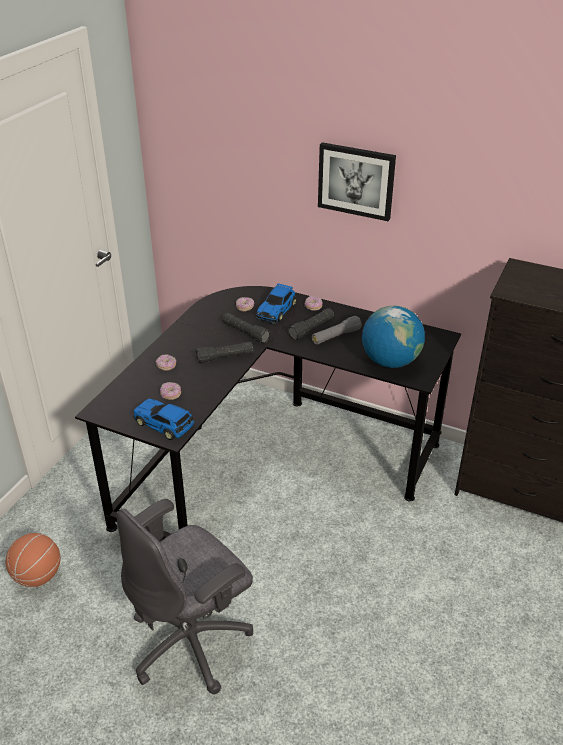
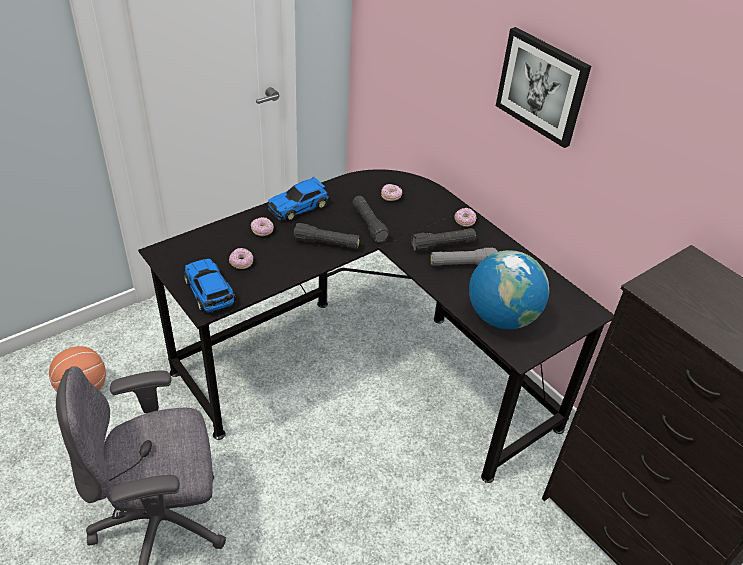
camera: 25 degrees right, 5 degrees up
toy car [256,283,296,324] -> toy car moved to [267,177,329,221]

